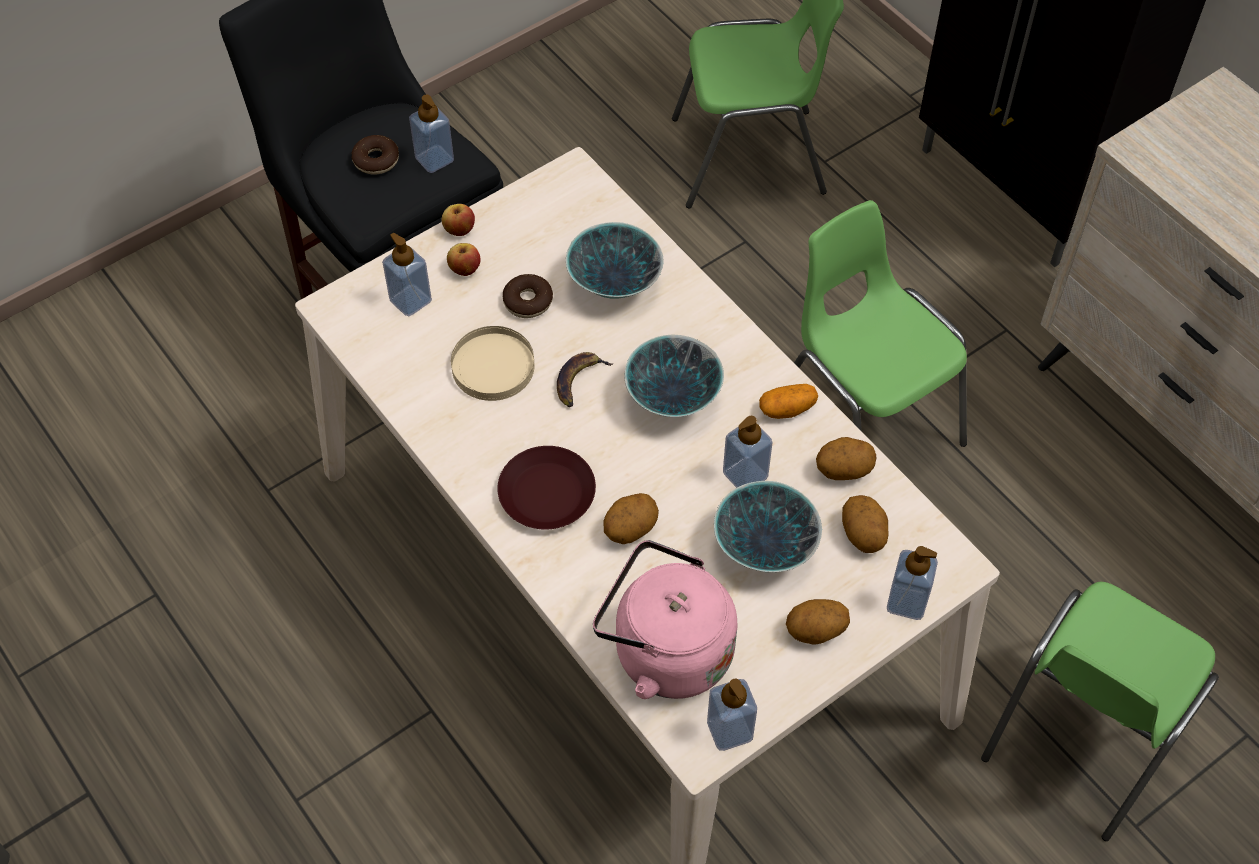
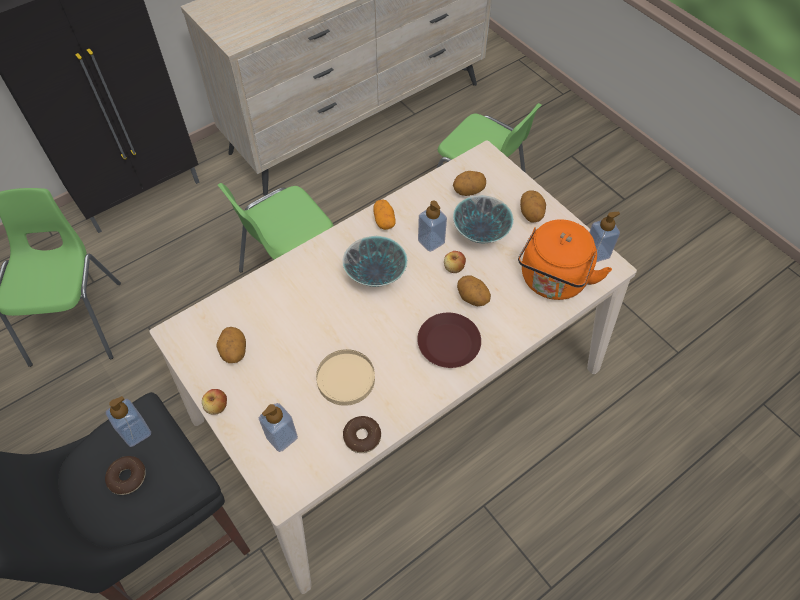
camera: 90 degrees left, 0 degrees up
apple [447,243,481,276] -> apple moved to [444,251,466,273]
donut [503,274,553,318] -> donut moved to [343,416,381,453]
banana [557,352,614,407] -> none
bowl [566,222,664,299] -> none
pink kettle [593,540,737,699] -> orange kettle [518,219,612,300]
potato [816,437,876,480] -> potato moved to [216,327,246,363]
soap dispenser [887,546,938,620] -> none

